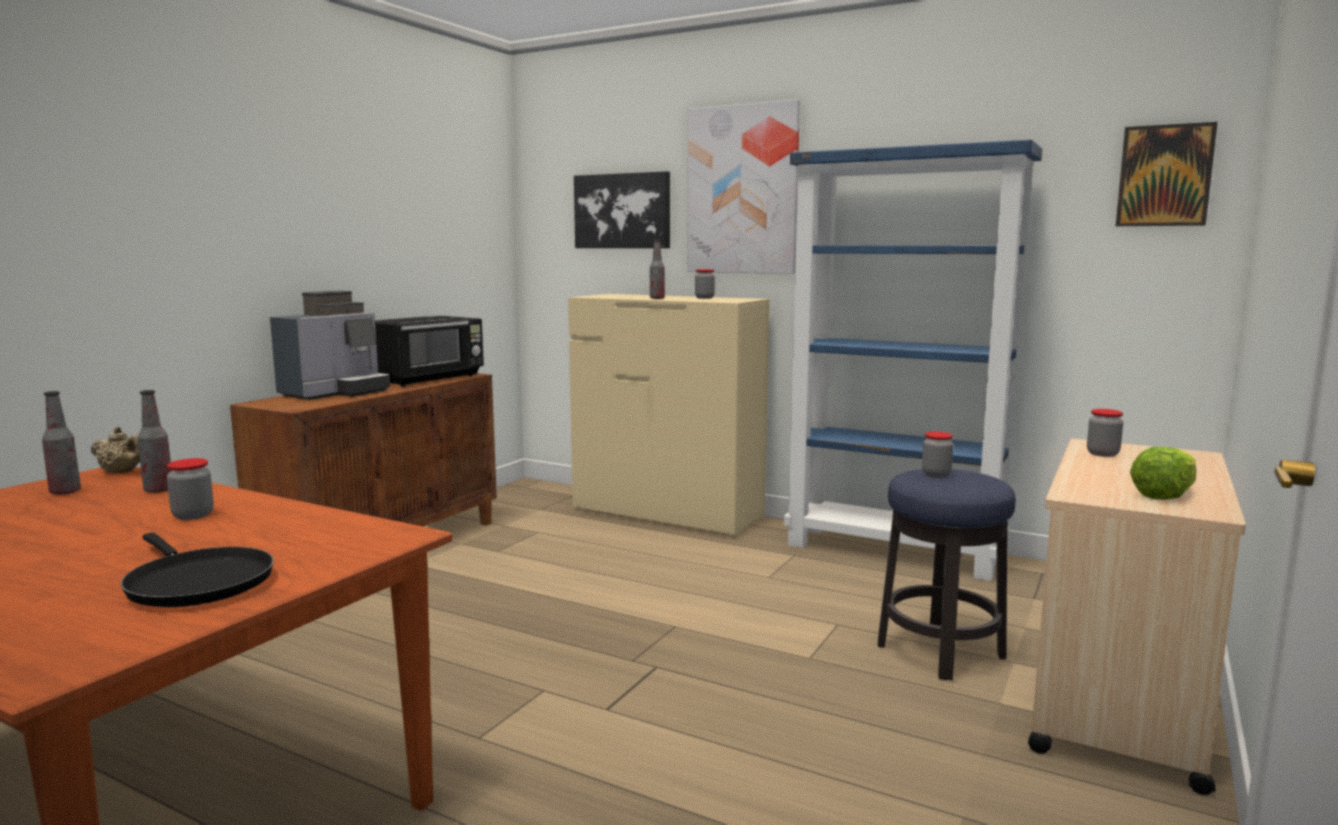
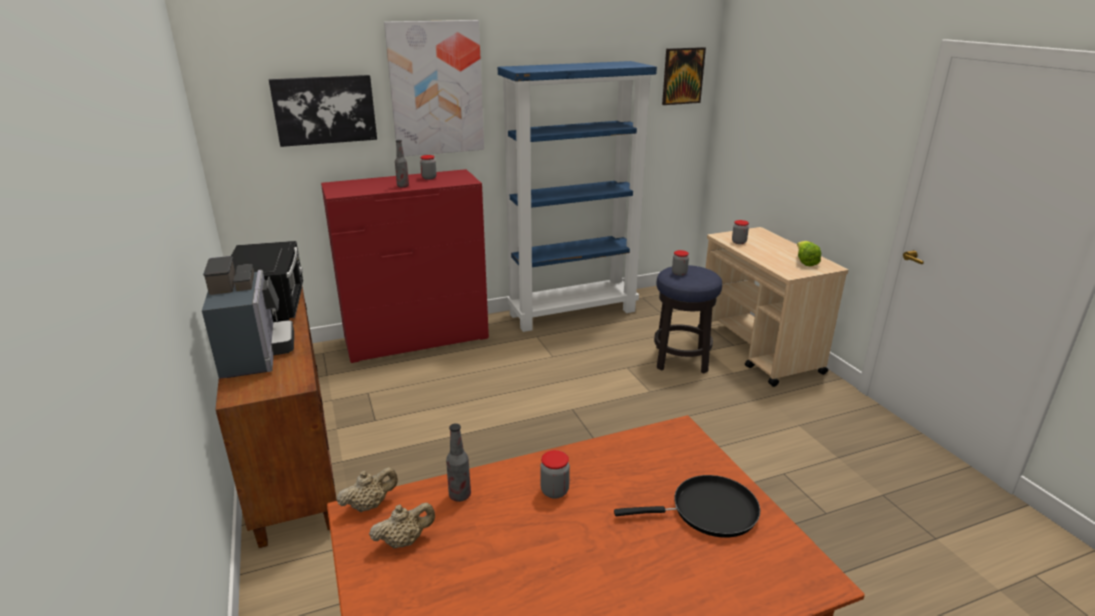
camera: 50 degrees left, 15 degrees up
bottle [42,391,81,495] -> beige teapot [369,503,435,548]
beige dresser [568,294,770,537] -> red dresser [321,169,489,363]

